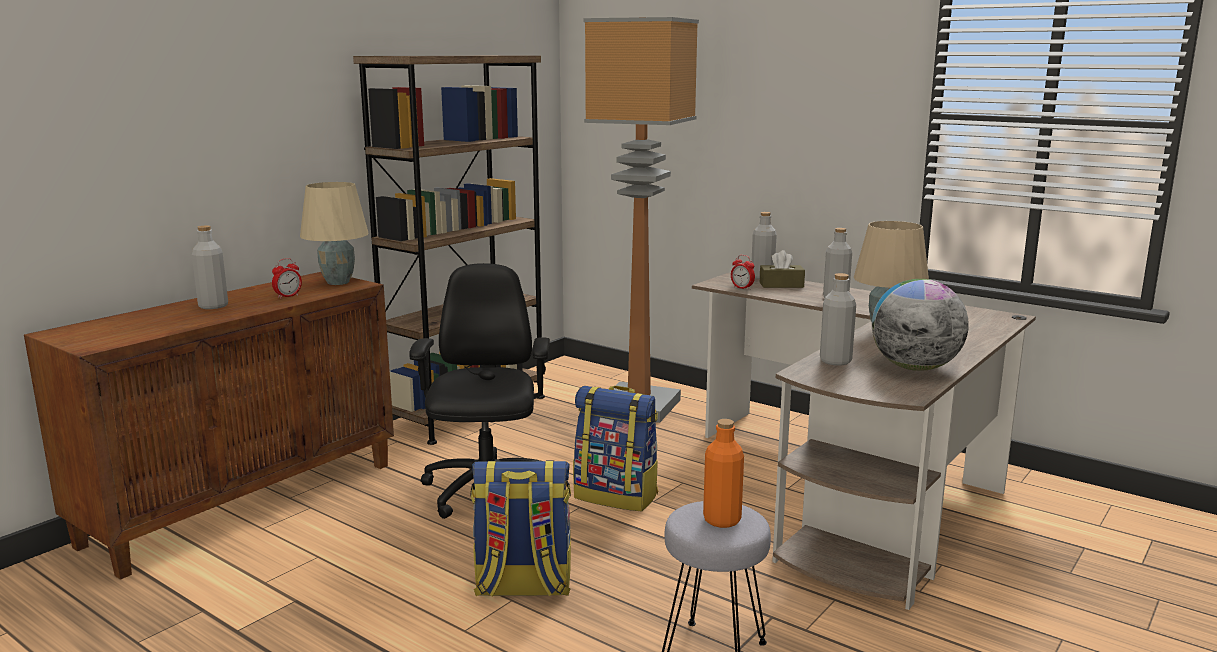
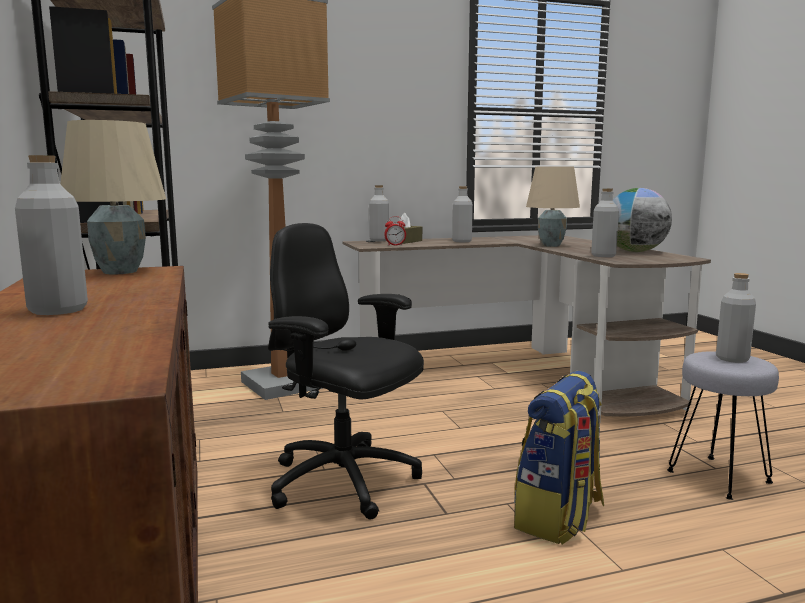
camera: 55 degrees left, 5 degrees down
alarm clock [272,258,302,299] -> none
backpack [573,386,658,511] -> none
orange bottle [703,419,744,528] -> grey bottle [716,273,756,363]

